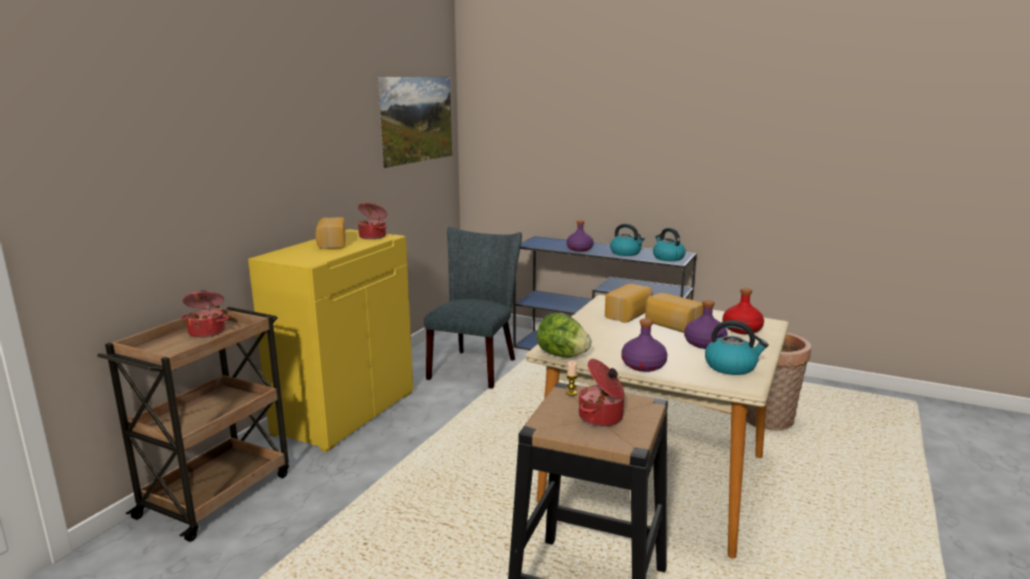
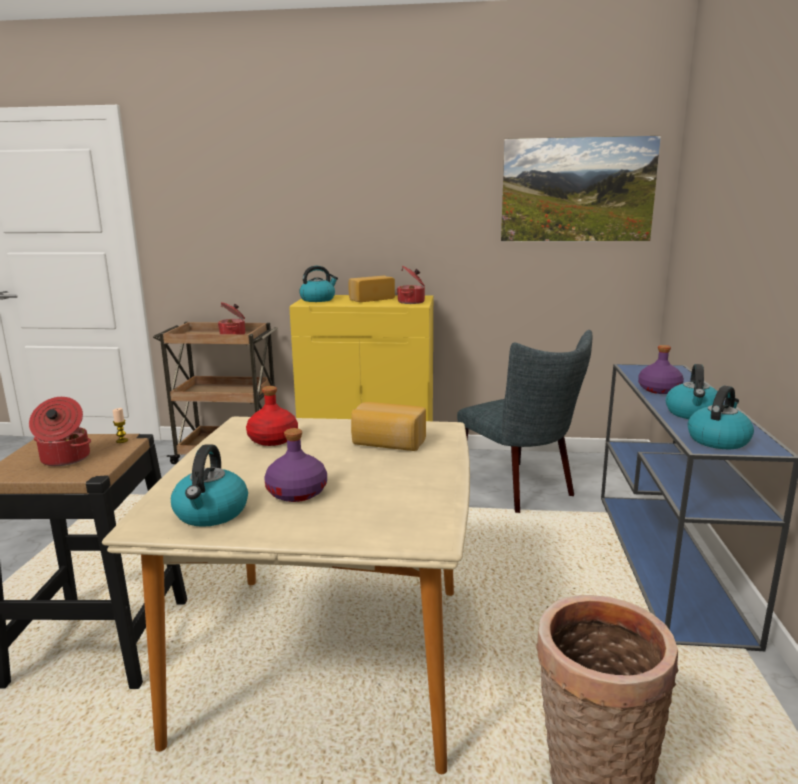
camera: 70 degrees right, 0 degrees up
grey chair [424,227,522,389] -> grey chair turned 60 degrees clockwise [457,330,592,513]
lettuce [537,313,591,358] -> none
purple bottle [621,318,668,372] -> none
bread [645,293,703,333] -> none
red bottle [723,288,764,334] -> red bottle moved to [246,386,298,446]
none -> kettle [299,266,338,302]

